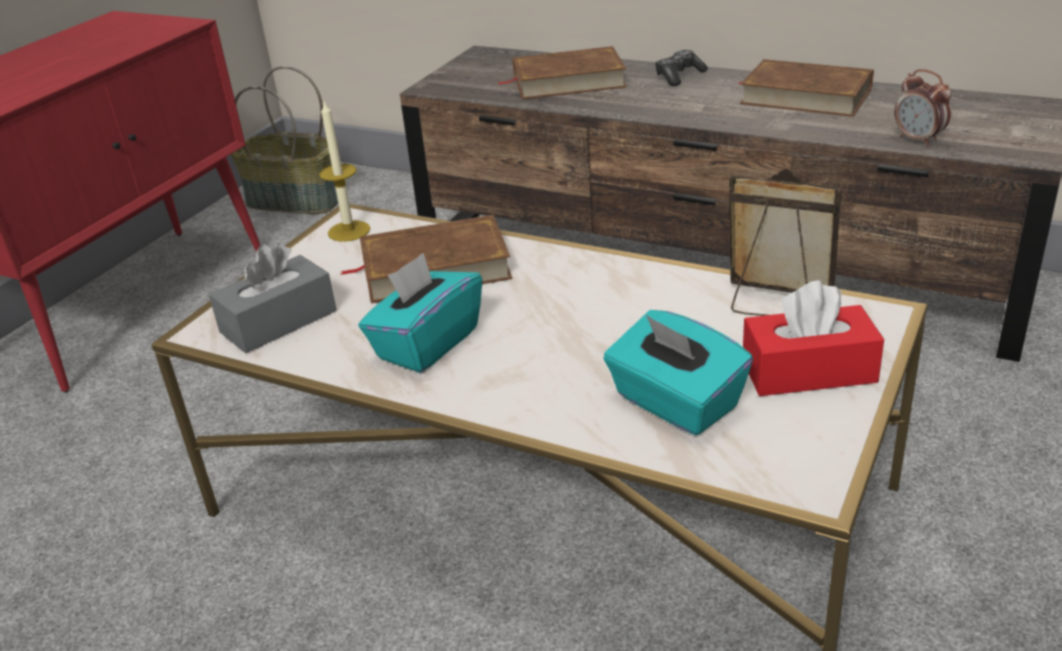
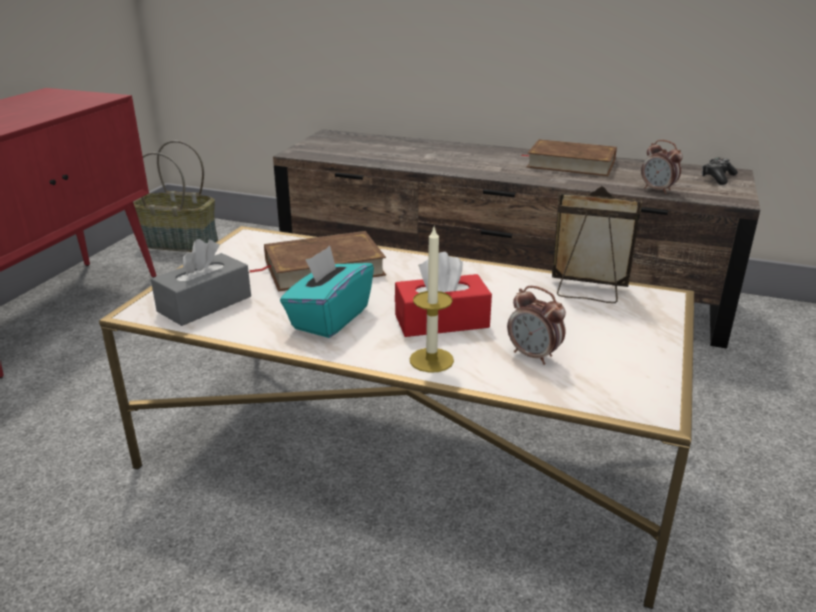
camera: 10 degrees left, 5 degrees down
candle [319,102,370,242] -> candle moved to [410,225,454,373]
brown book [497,46,627,99] -> none
turquoise tissue box [603,310,753,436] -> alarm clock [507,286,566,365]
game controller [655,50,708,86] -> game controller moved to [702,158,738,185]
red tissue box [743,280,884,396] -> red tissue box moved to [395,252,492,337]

